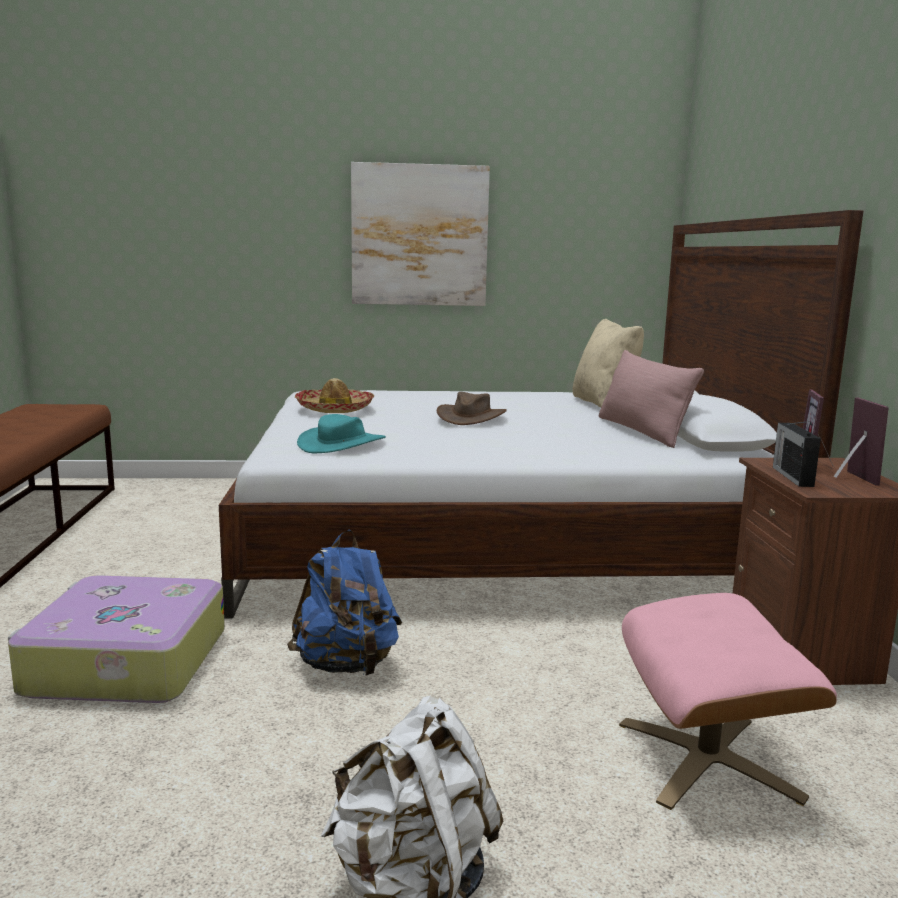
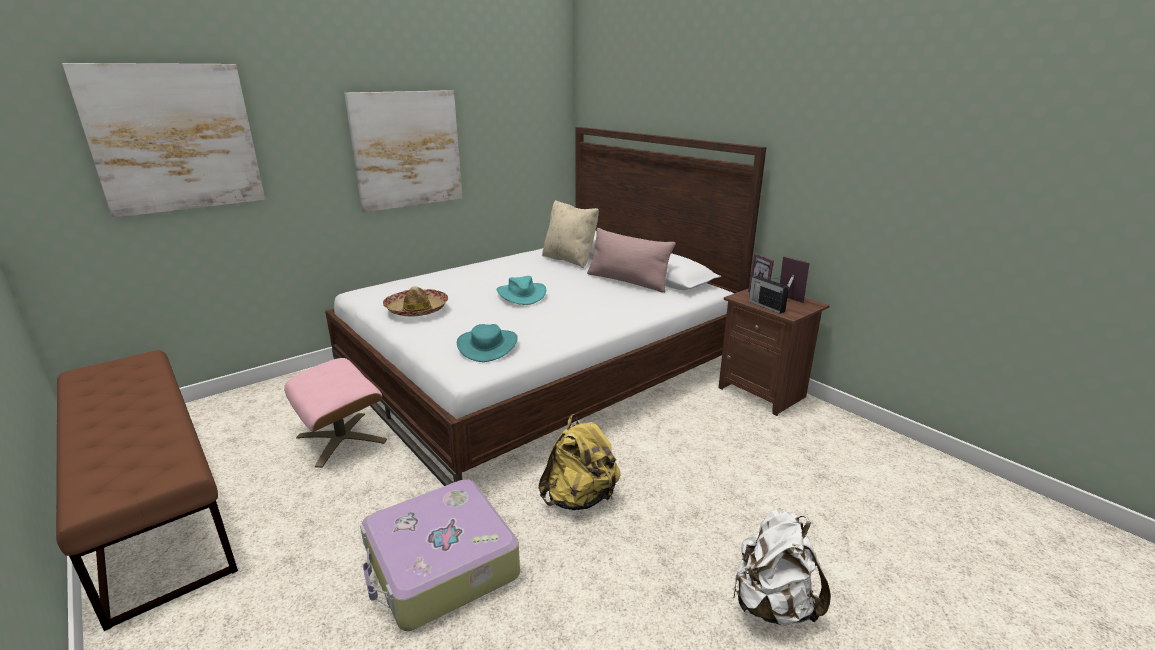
camera: 35 degrees left, 10 degrees up
blue backpack [287,530,402,675] -> yellow backpack [538,414,621,510]
brown hat [437,392,507,425] -> turquoise hat [497,276,546,305]
pink ottoman [619,593,837,810] -> pink ottoman moved to [284,358,387,468]
none -> picture [62,63,265,218]

